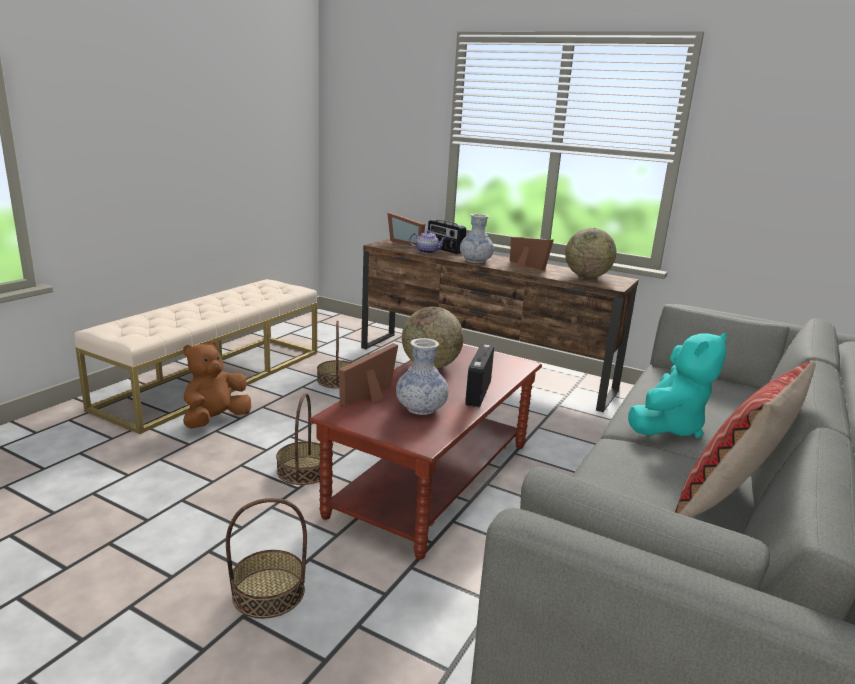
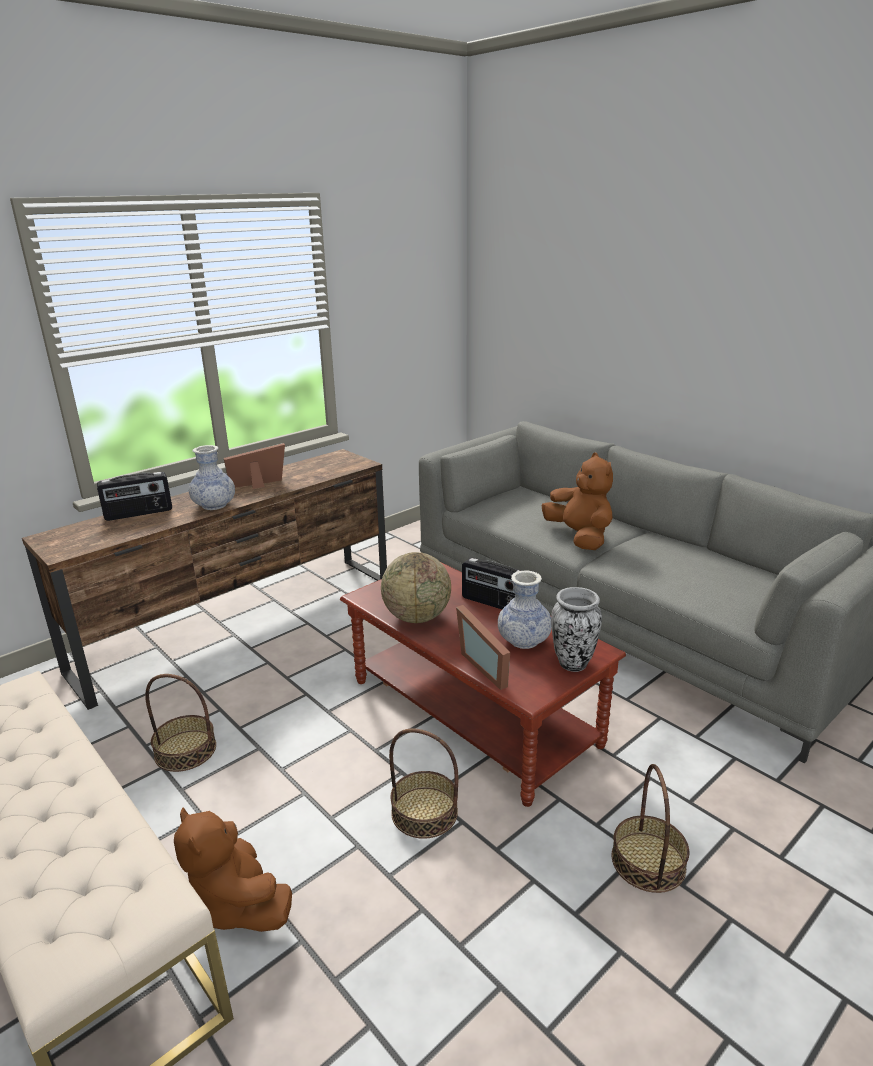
camera: 70 degrees left, 5 degrees up
picture frame [387,212,425,245] -> none
teapot [409,230,447,254] -> none
globe [565,228,616,278] -> none
turquoise plush toy [628,333,727,438] -> brown plush toy [541,452,613,550]
pillow [675,360,816,518] -> none
none -> vase [551,587,602,672]

